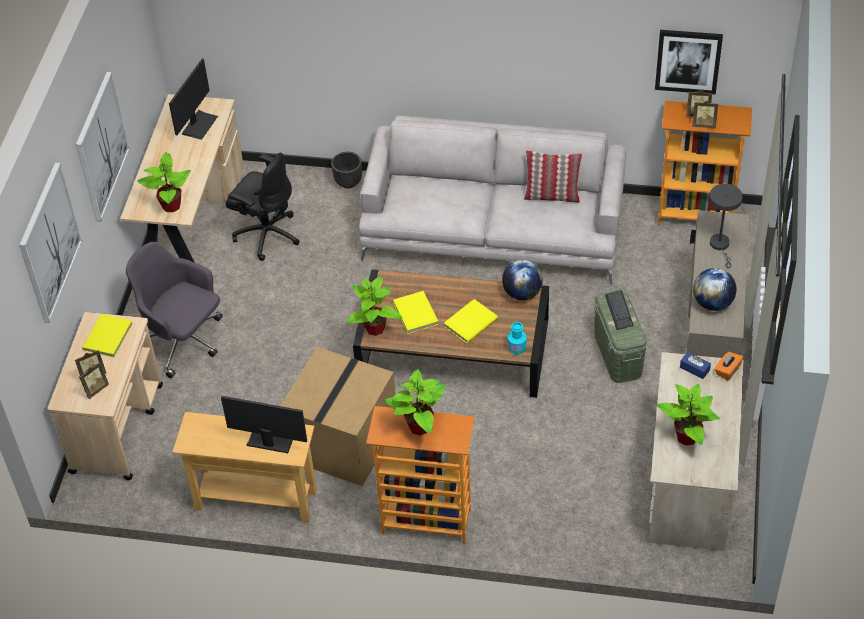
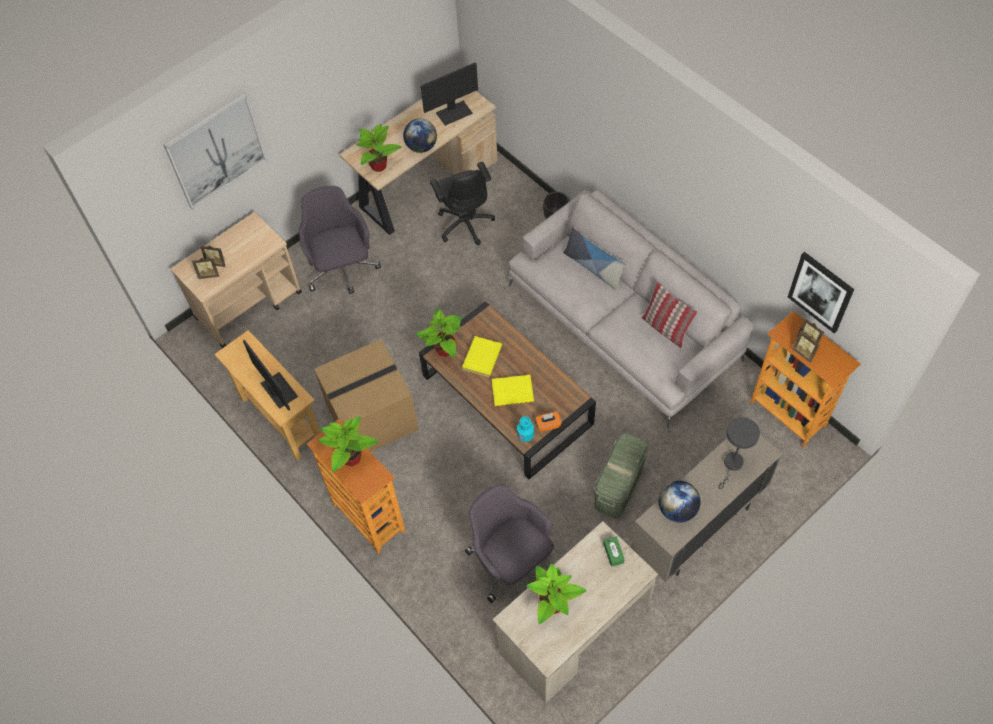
camera: 40 degrees right, 10 degrees up
picture [76,72,130,221] -> none
yellow book [82,314,133,358] -> none
globe [502,260,543,300] -> globe moved to [403,118,437,153]
keyboard [605,290,633,330] -> none
blue tissue box [680,352,711,379] -> green tissue box [603,536,625,567]
orange tissue box [715,352,743,380] -> orange tissue box moved to [535,412,562,432]
none -> grey office chair [465,484,554,603]
none -> pillow [563,227,626,290]

